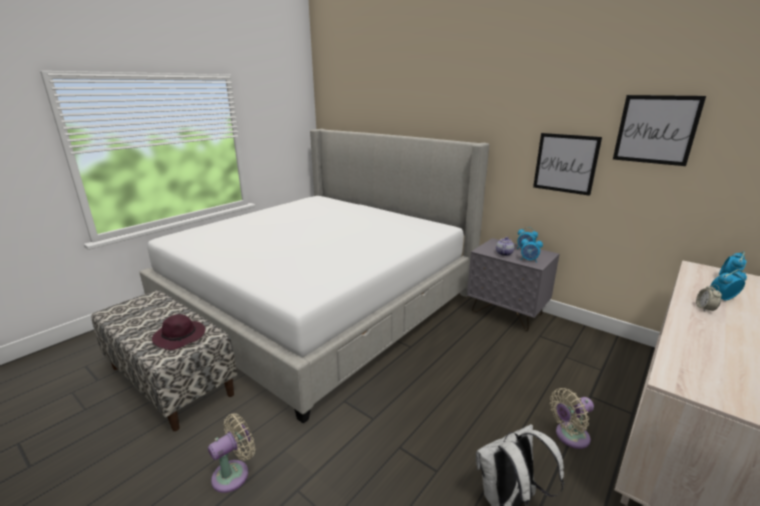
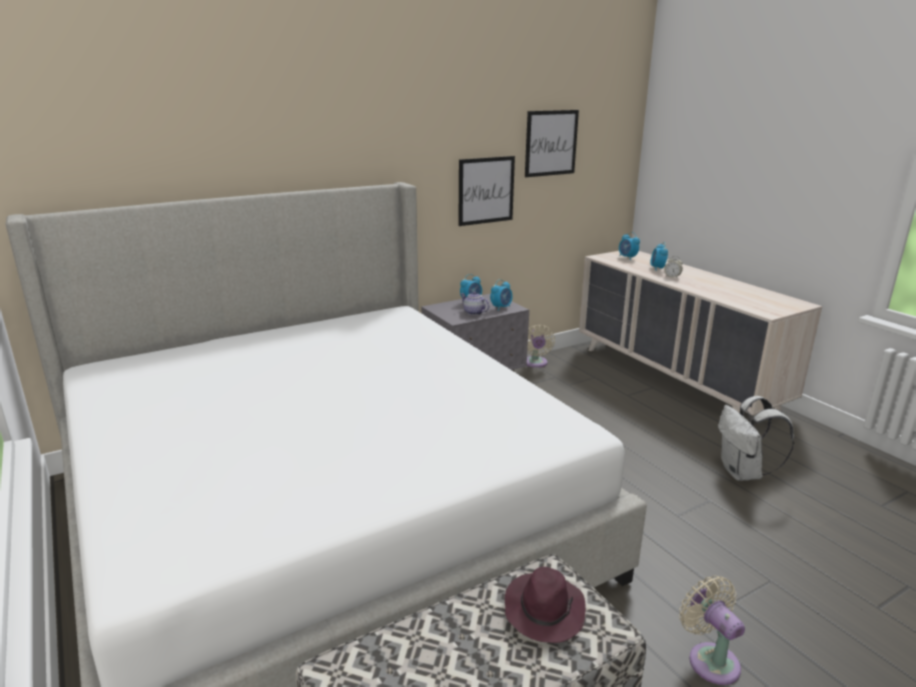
camera: 70 degrees left, 0 degrees up
beige fan [550,388,594,449] -> beige fan moved to [527,325,555,368]

